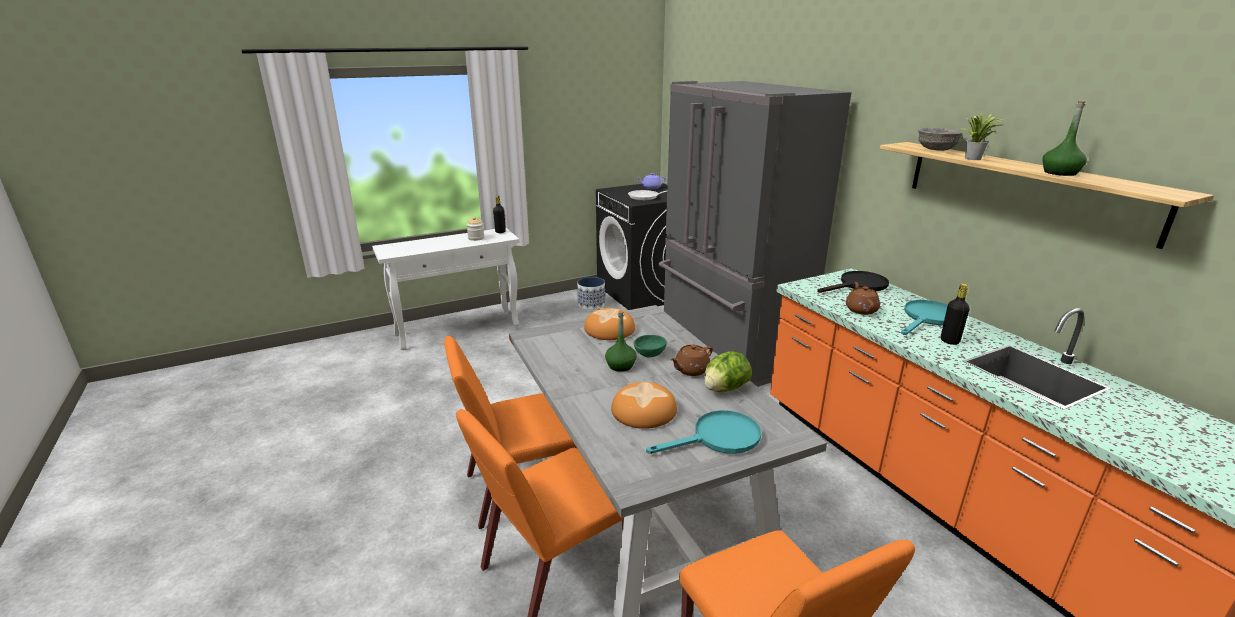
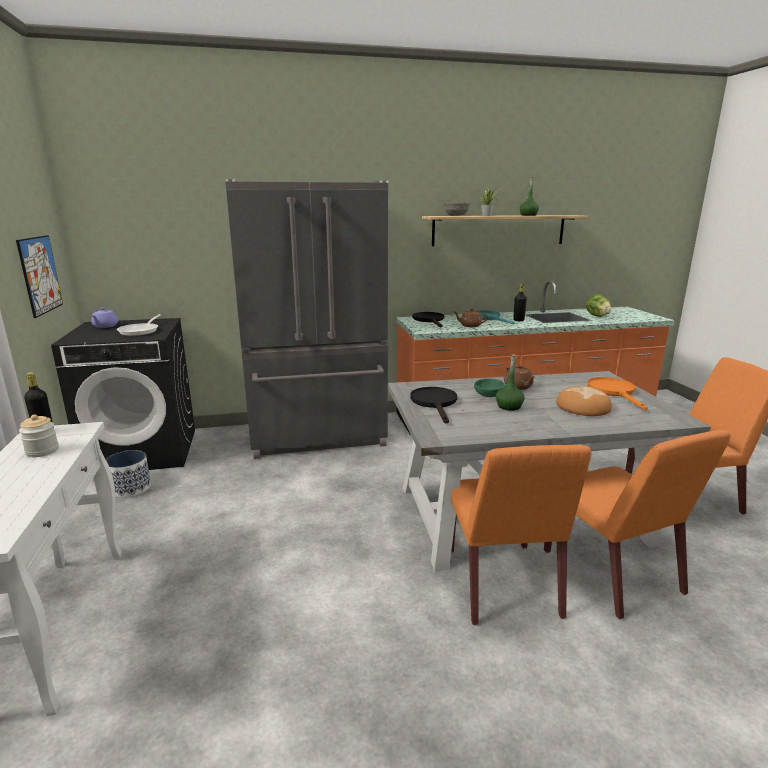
camera: 75 degrees left, 5 degrees down
bread [584,308,635,340] -> black frying pan [410,387,457,424]
turquoise frying pan [646,410,761,454] -> orange frying pan [587,377,648,410]
lettuce [704,351,752,392] -> lettuce moved to [586,294,612,317]
none -> picture [16,235,63,318]

